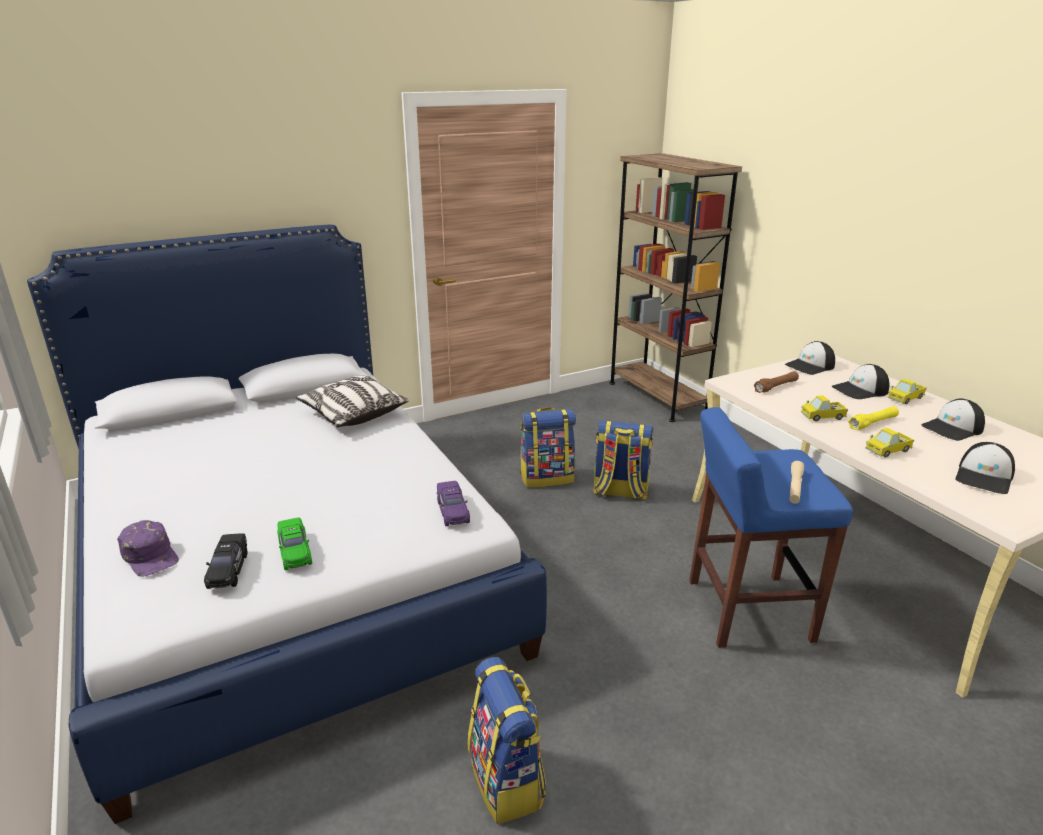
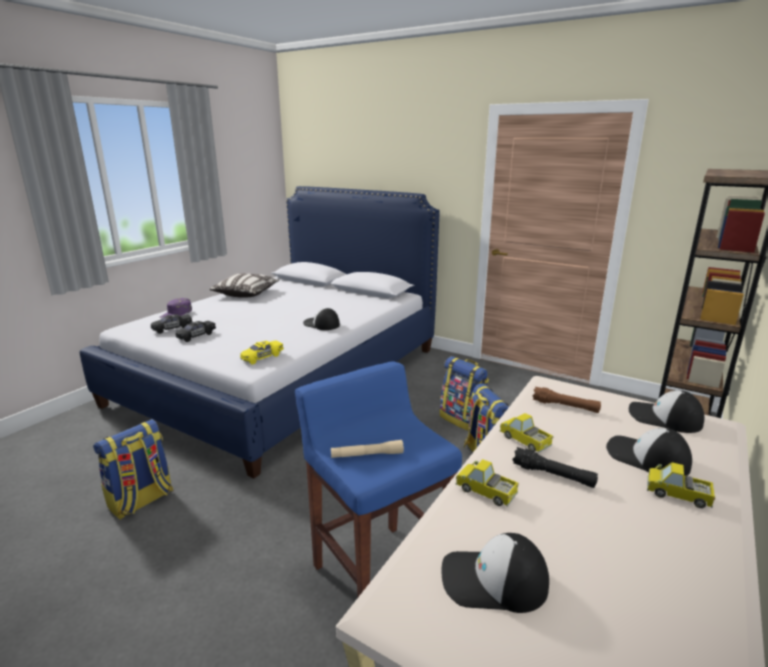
camera: 60 degrees right, 5 degrees down
green toy car [277,517,312,570] -> black toy car [176,321,216,342]
pillow [296,376,409,427] -> pillow moved to [209,273,279,298]
purple toy car [437,481,470,526] -> yellow toy car [240,340,284,365]
yellow flashlight [848,406,899,430] -> black flashlight [512,447,598,488]
cap [921,399,985,441] -> cap moved to [303,308,340,330]

